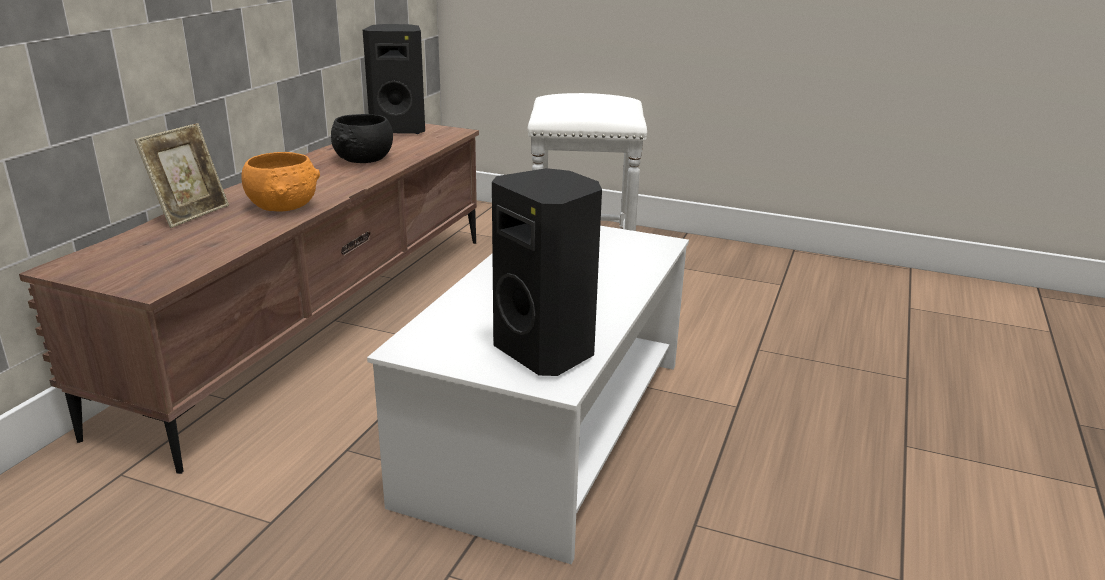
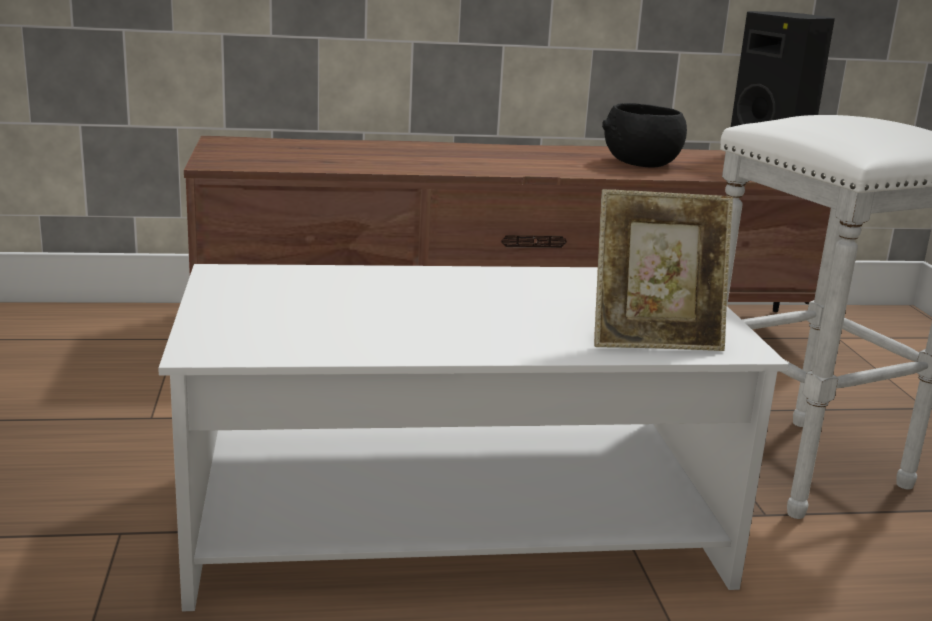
camera: 60 degrees right, 5 degrees down
picture frame [135,123,229,228] -> picture frame moved to [594,189,733,351]
orange bowl [241,152,320,212] -> none
black speaker [492,168,602,376] -> none

